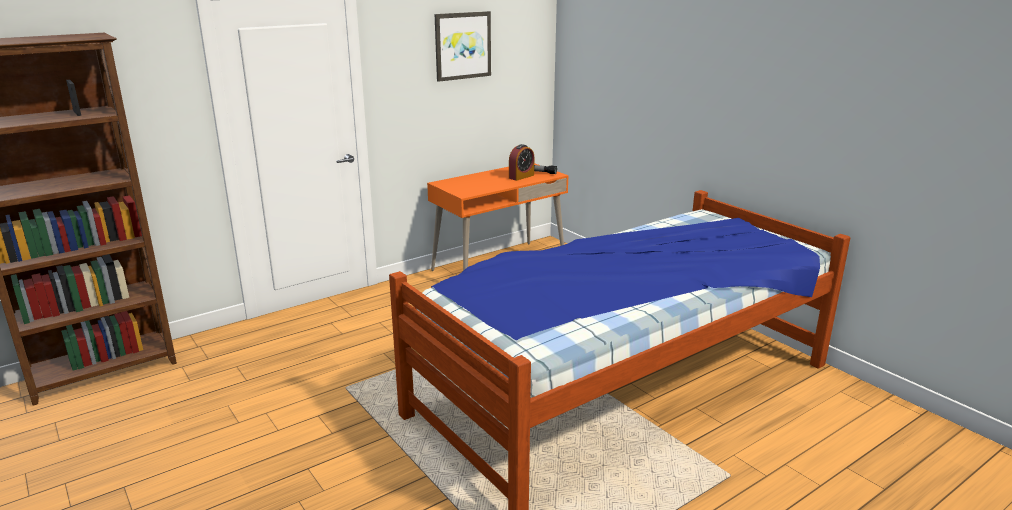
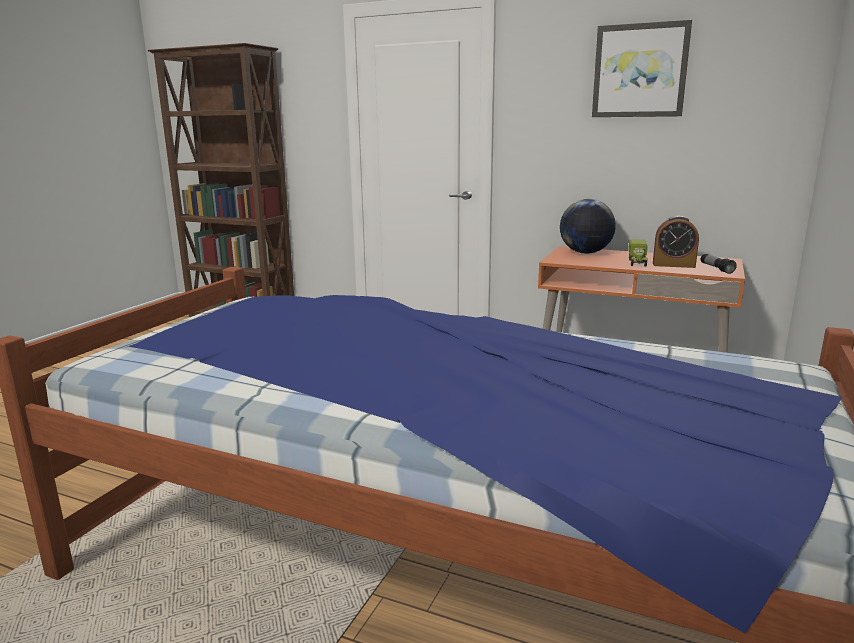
camera: 60 degrees right, 5 degrees down
none -> globe [560,199,616,254]
none -> toy truck [628,239,648,266]

